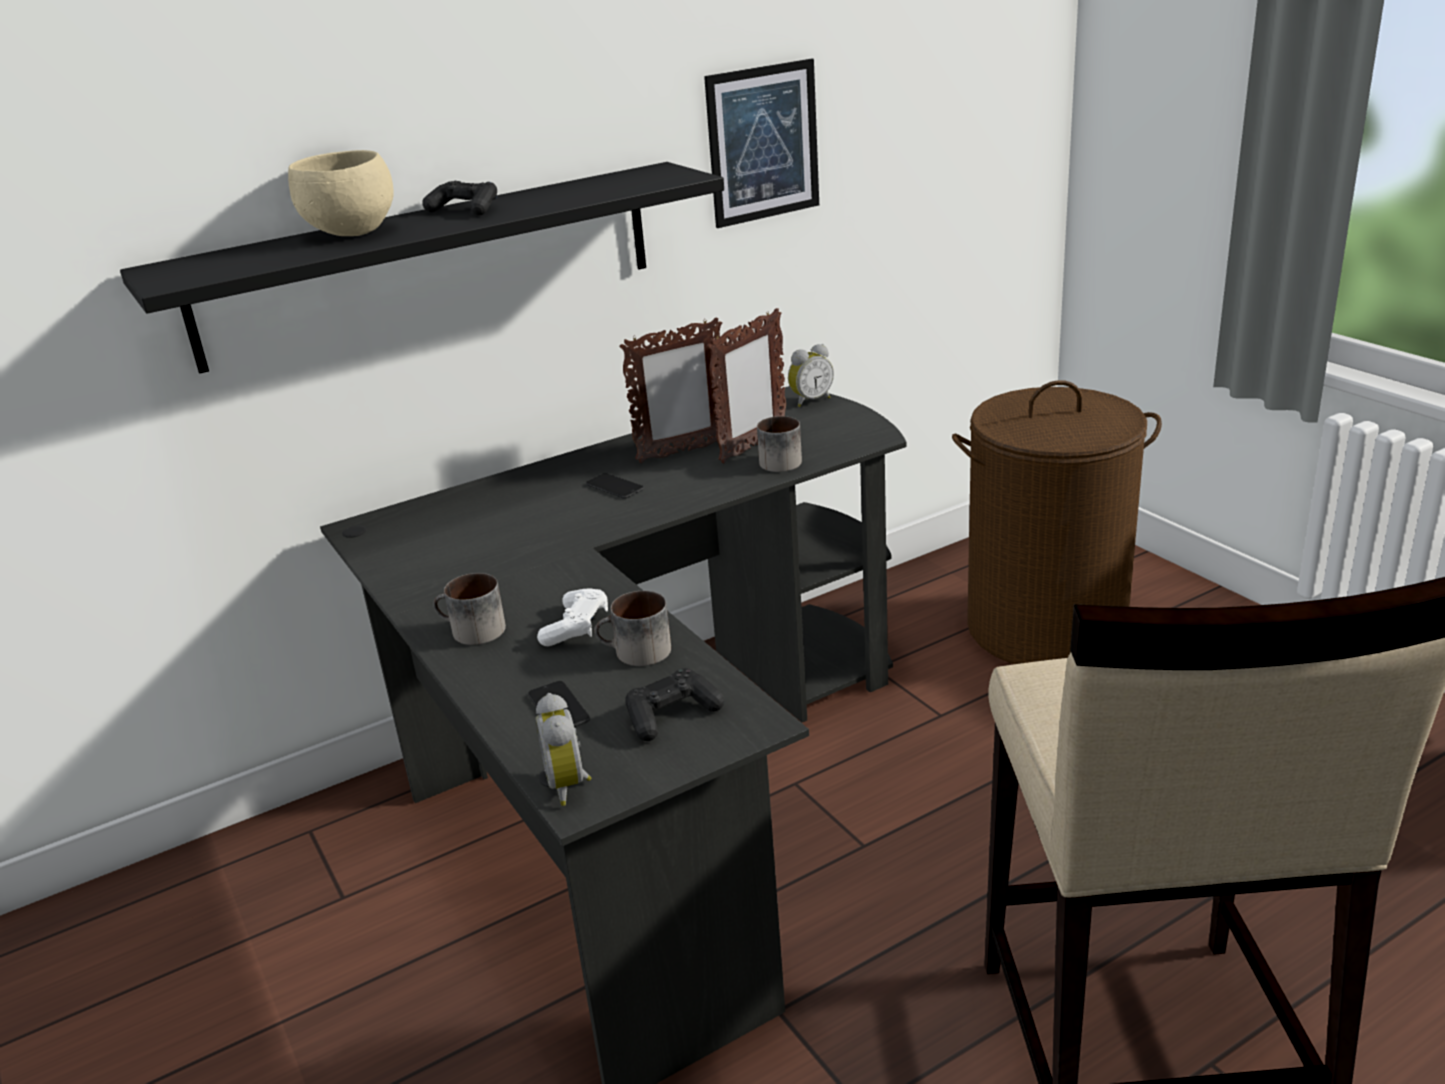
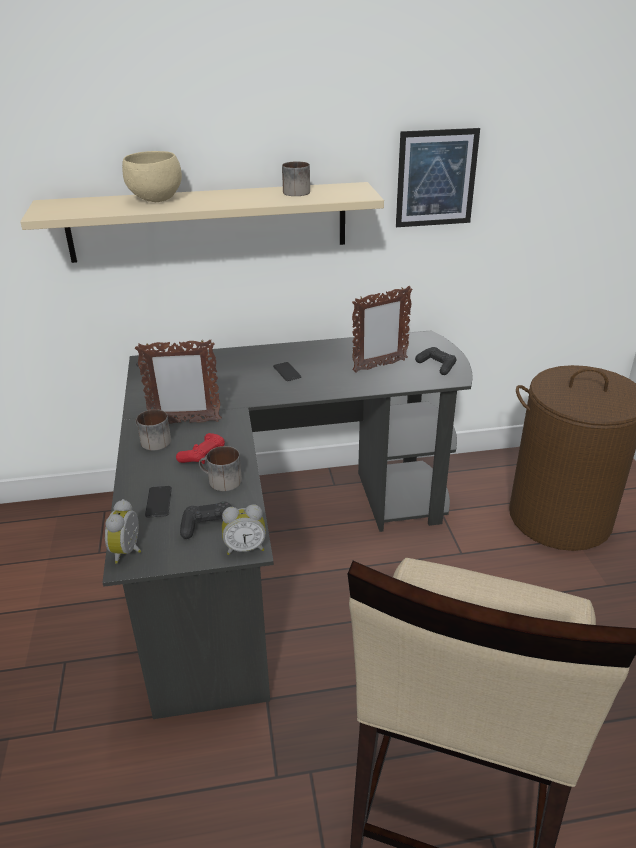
camera: 20 degrees right, 5 degrees up
black shelf [120,162,724,374] -> beige shelf [20,182,384,263]
black game controller [422,181,497,216] -> black game controller moved to [415,347,457,375]
white game controller [537,588,608,646] -> red game controller [176,433,225,464]
picture frame [620,317,724,463] -> picture frame moved to [135,339,222,424]
mug [757,416,802,472] -> mug moved to [282,161,310,196]
alarm clock [788,344,834,407] -> alarm clock moved to [222,504,266,555]

